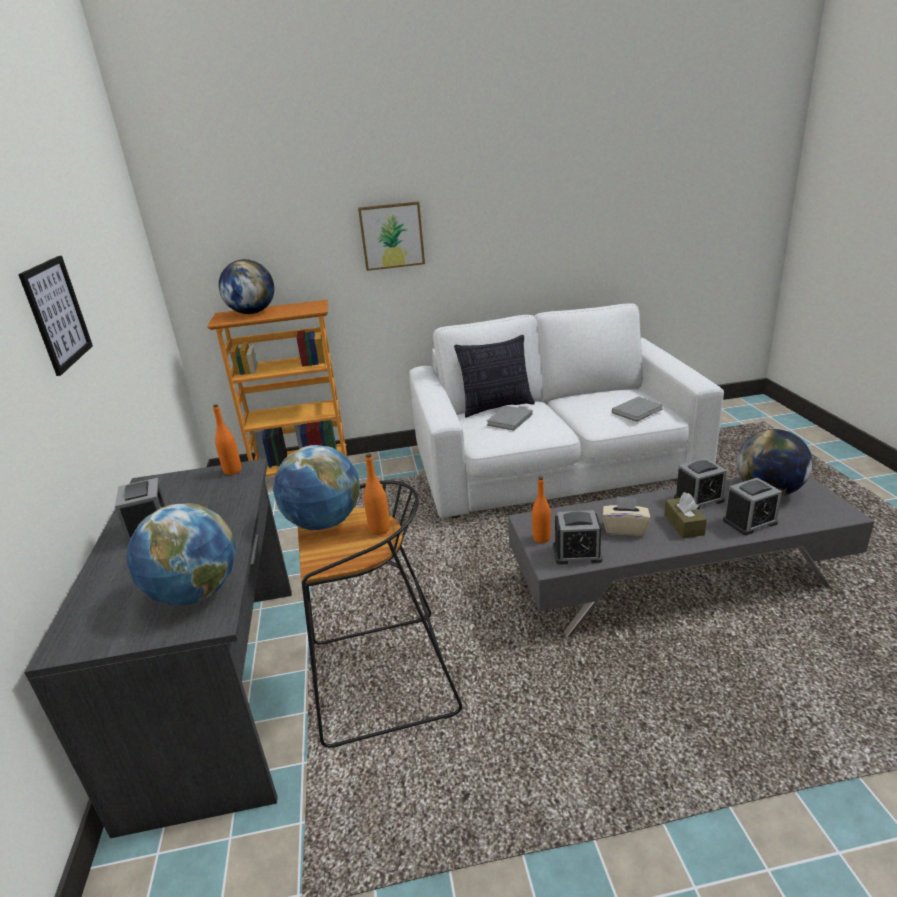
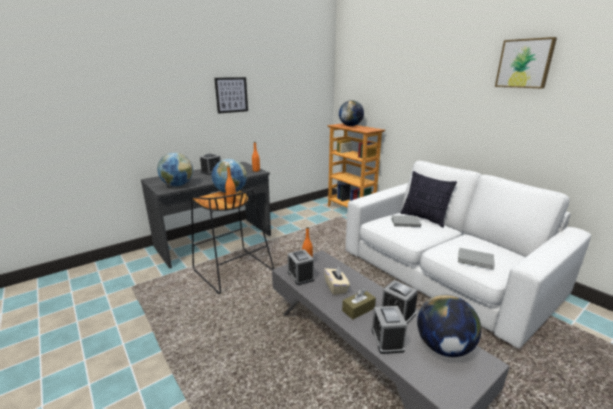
camera: 60 degrees right, 5 degrees down
picture [358,201,425,271] -> picture moved to [495,37,557,88]
alarm clock [723,478,782,535] -> alarm clock turned 45 degrees clockwise [371,306,407,354]

